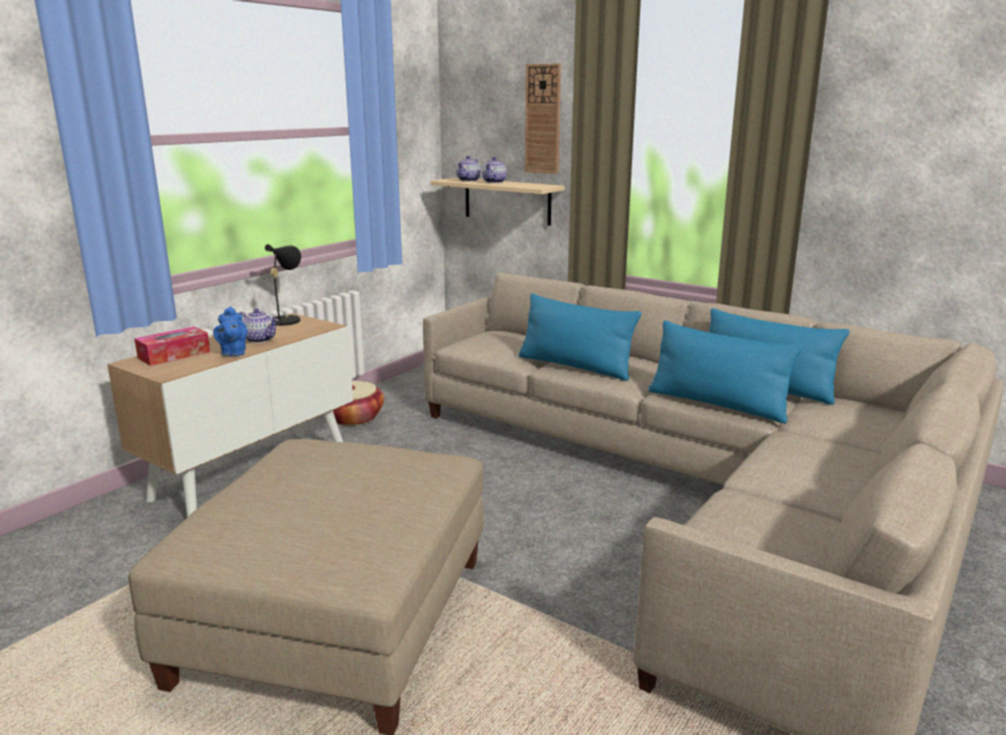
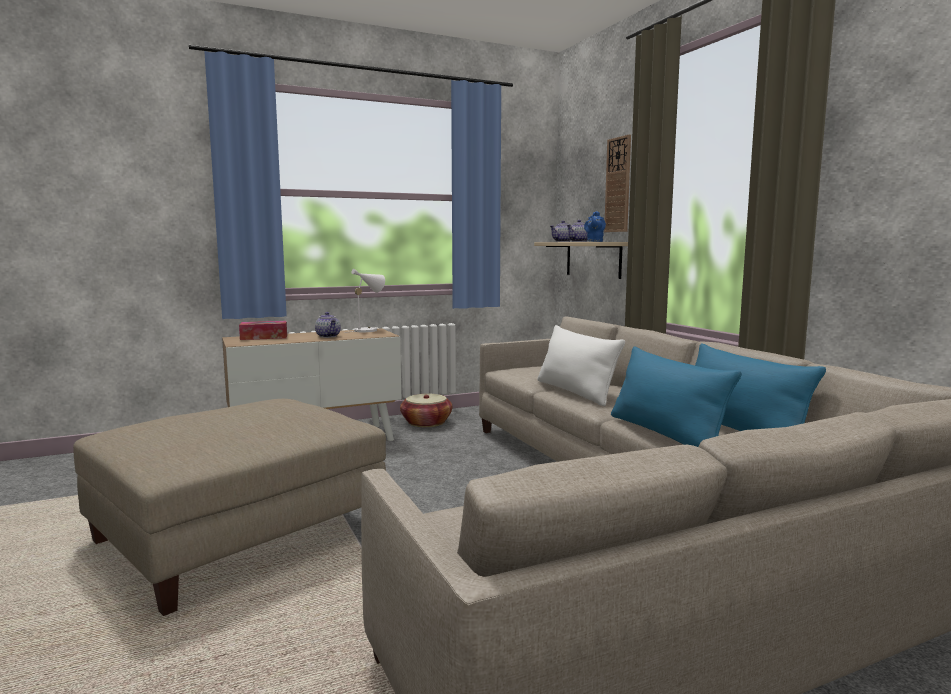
camera: 30 degrees right, 10 degrees down
blue teapot [213,306,247,356] -> blue teapot moved to [584,211,606,242]
black table lamp [265,244,301,326] -> white table lamp [344,269,385,333]
blue pillow [519,293,641,381] -> white pillow [537,325,625,406]

